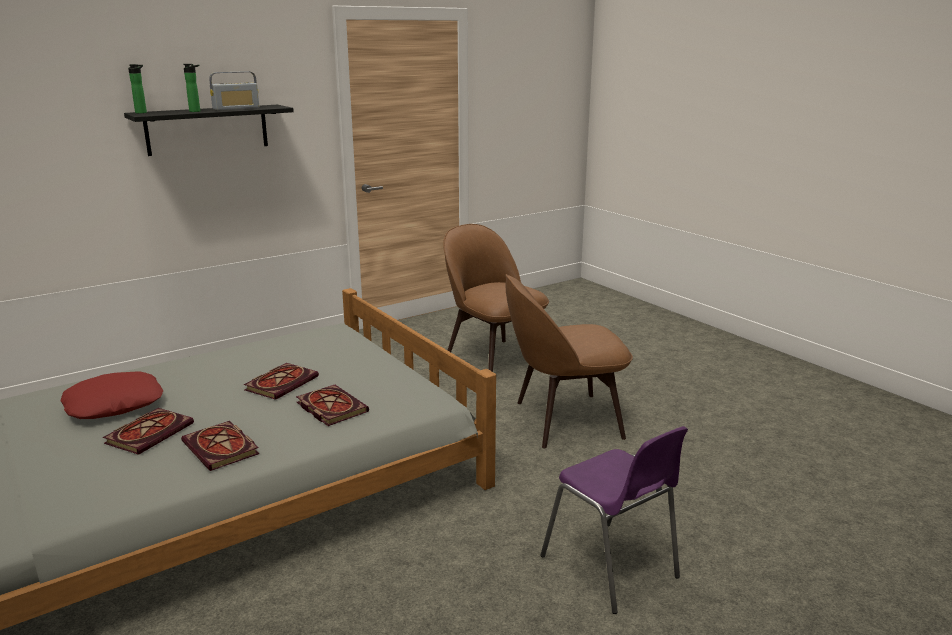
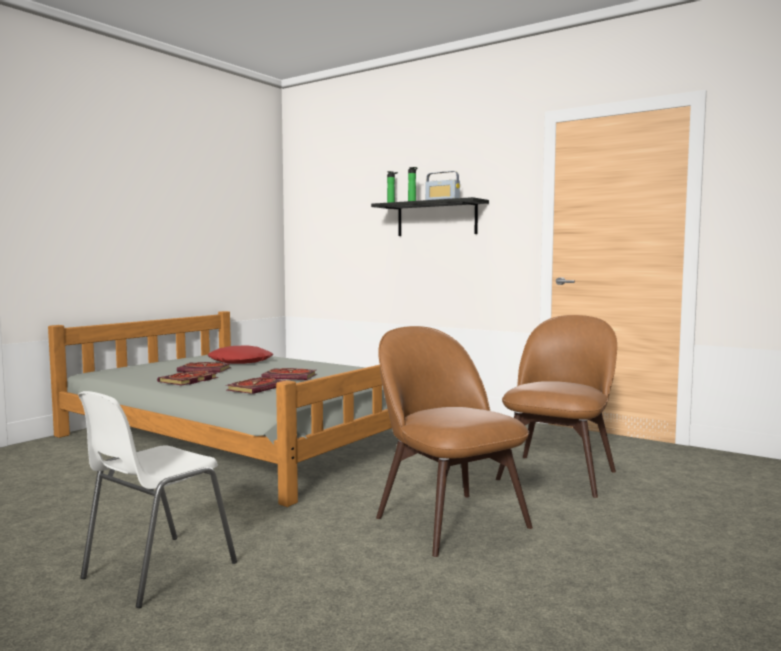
camera: 70 degrees right, 15 degrees down
purple chair [541,426,688,614] -> white chair [78,391,237,608]

